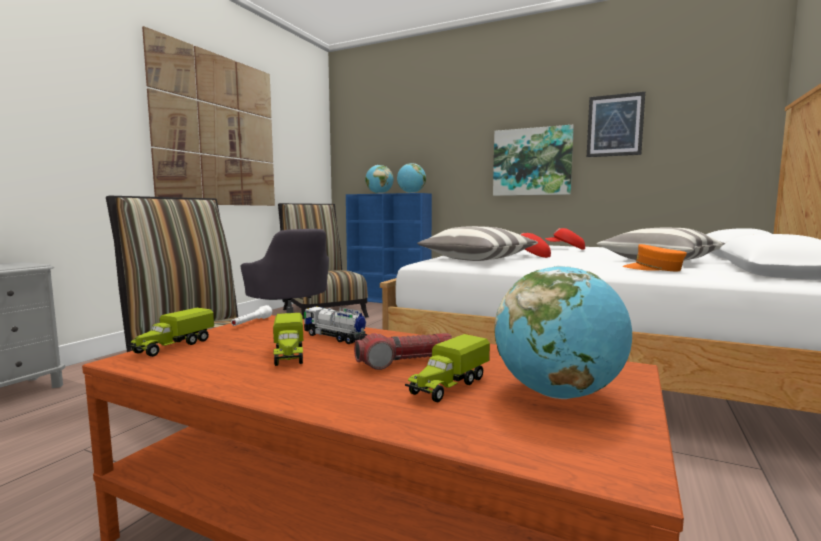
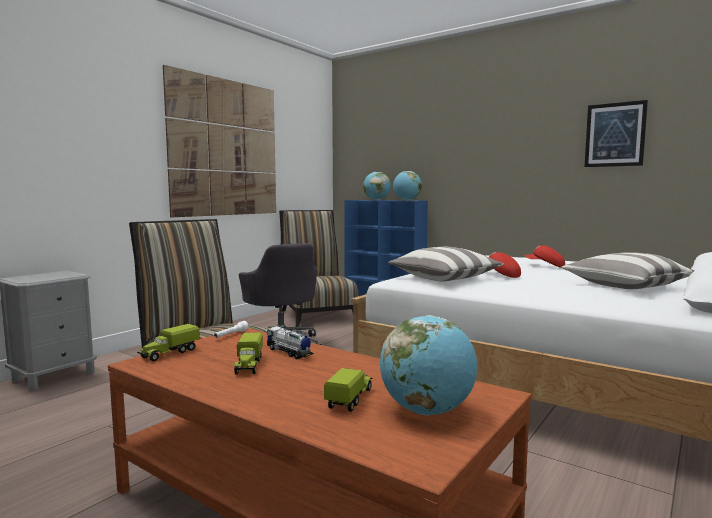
camera: 10 degrees right, 0 degrees up
flashlight [354,333,452,370] -> none
toy truck [405,334,490,402] -> toy truck turned 150 degrees clockwise [324,368,373,412]
picture [493,125,574,196] -> none
orange cap [622,244,687,271] -> none

